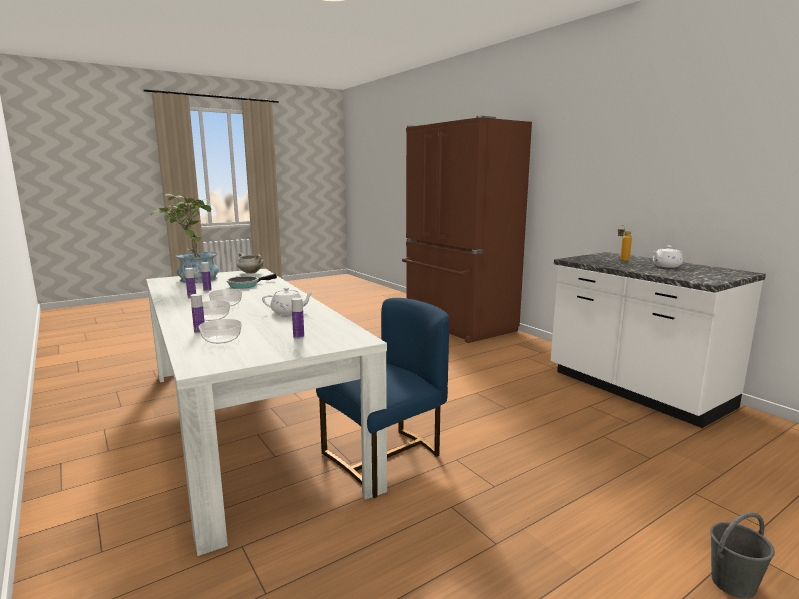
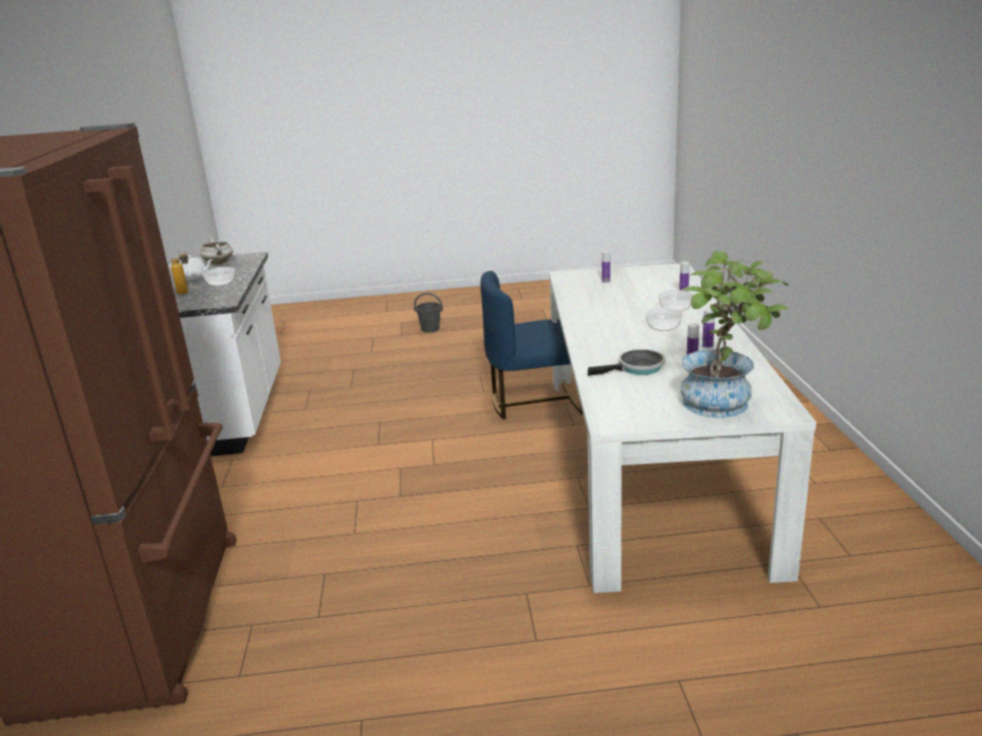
camera: 150 degrees left, 10 degrees up
bowl [199,319,242,344] -> bowl moved to [202,267,235,286]
white cooking pot [237,253,264,274] -> white cooking pot moved to [200,237,233,265]
white teapot [262,287,314,315] -> none

